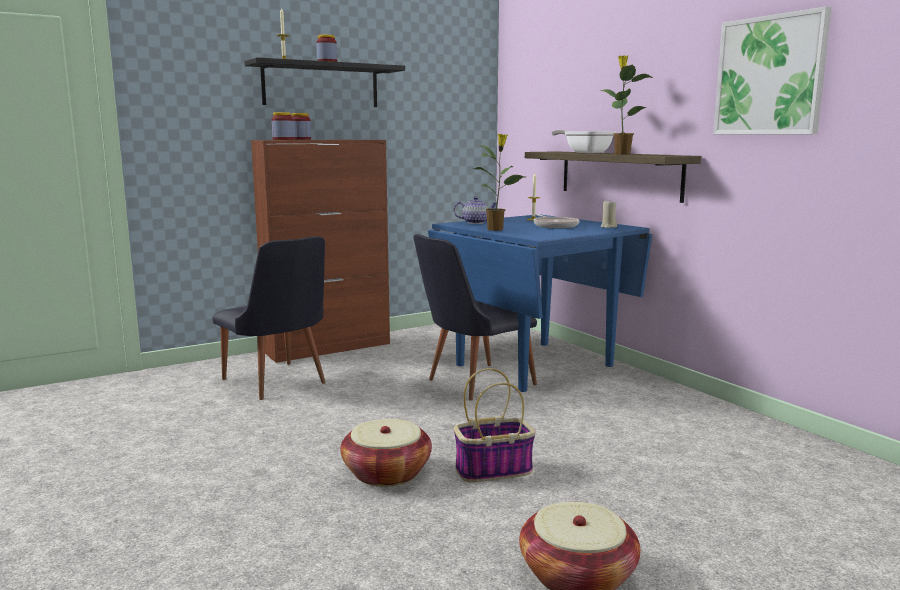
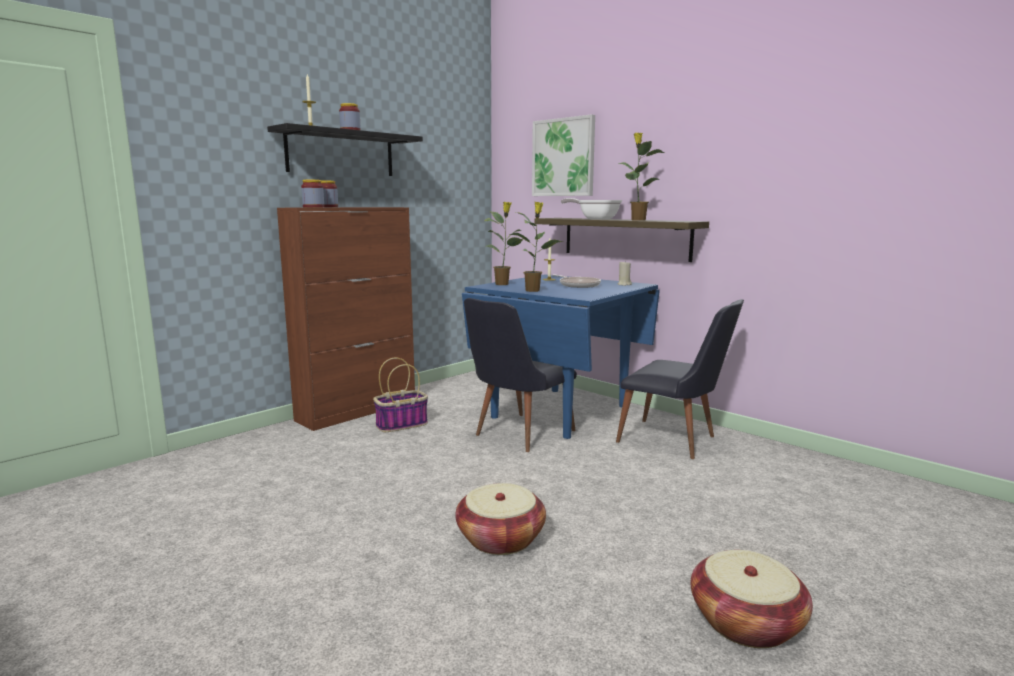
camera: 15 degrees left, 0 degrees up
black chair [212,236,326,400] -> black chair moved to [616,299,744,459]
teapot [454,197,497,224] -> potted plant [485,202,523,285]
basket [454,368,536,482] -> basket moved to [373,358,428,432]
picture [713,6,832,134] -> picture moved to [532,114,595,196]

